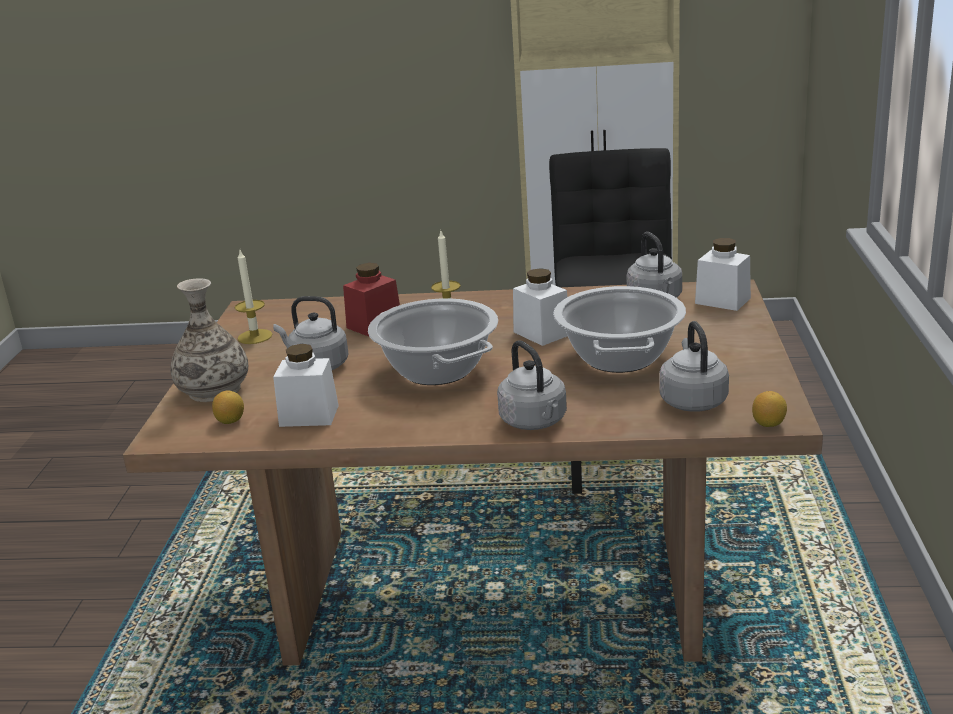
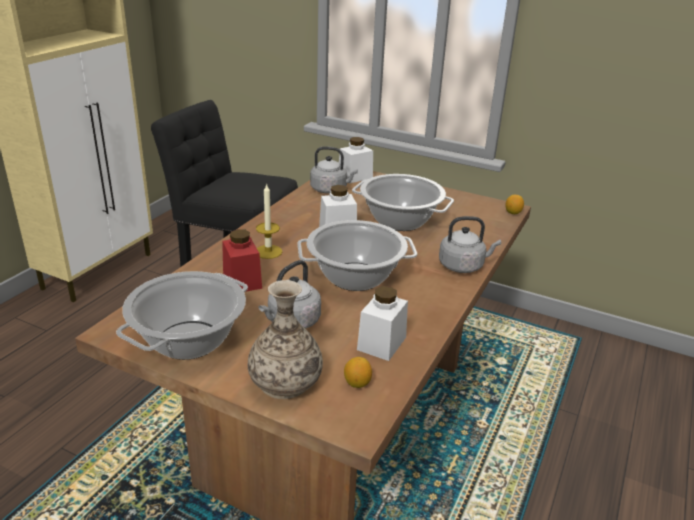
camera: 70 degrees left, 5 degrees up
candle [235,250,273,344] -> cooking pot [116,271,248,360]
grey kettle [659,321,729,412] -> none

